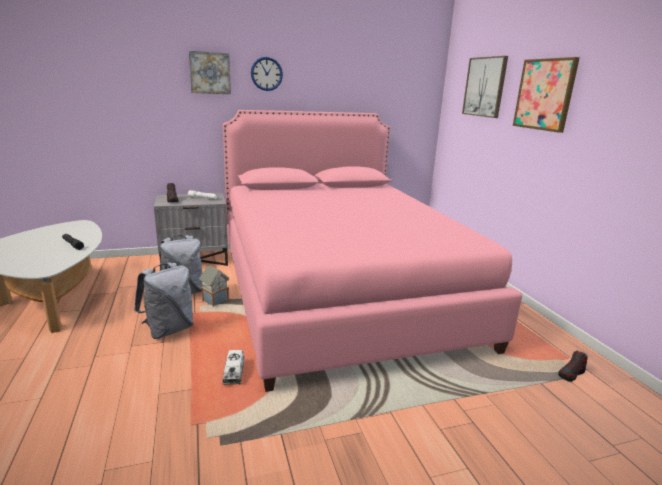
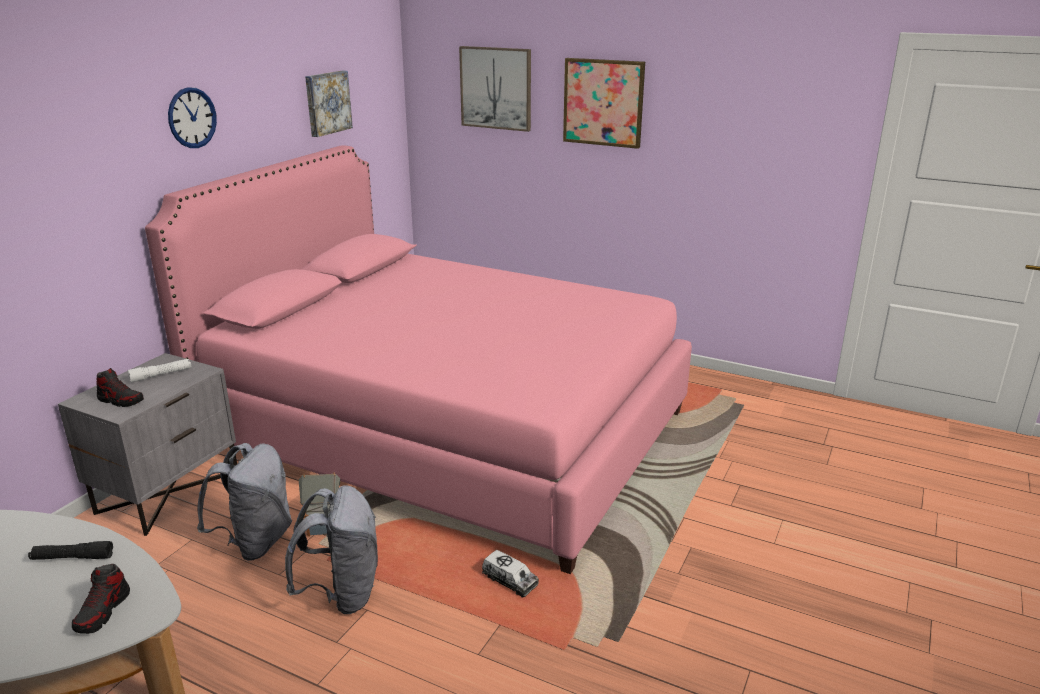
camera: 45 degrees left, 5 degrees up
picture [189,51,231,94] -> picture moved to [305,70,353,137]
shoe [558,351,588,382] -> shoe moved to [72,564,130,634]

